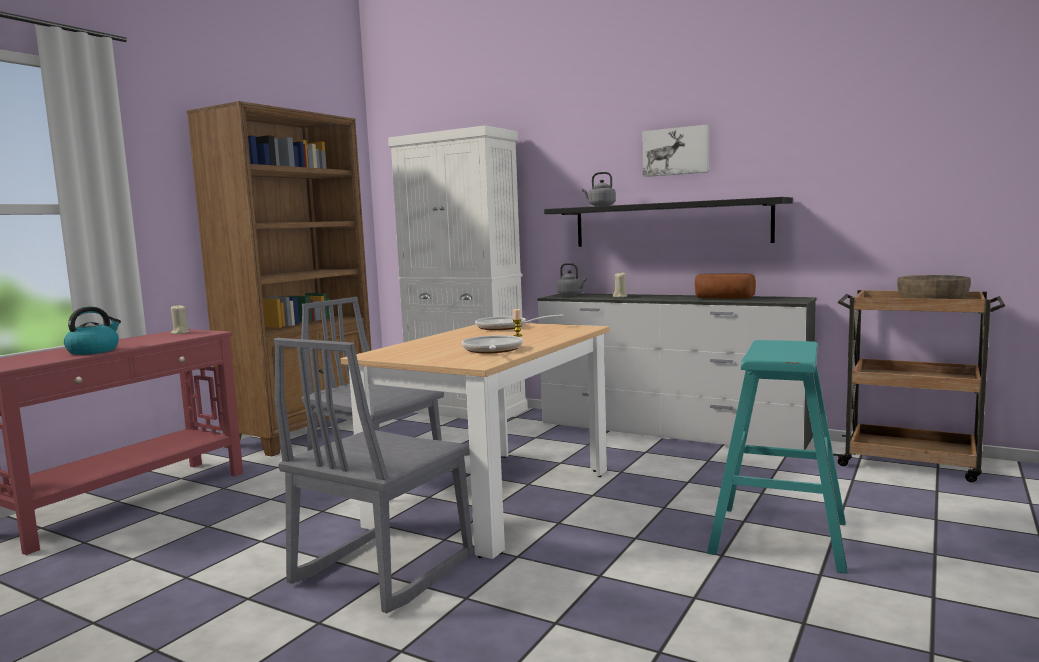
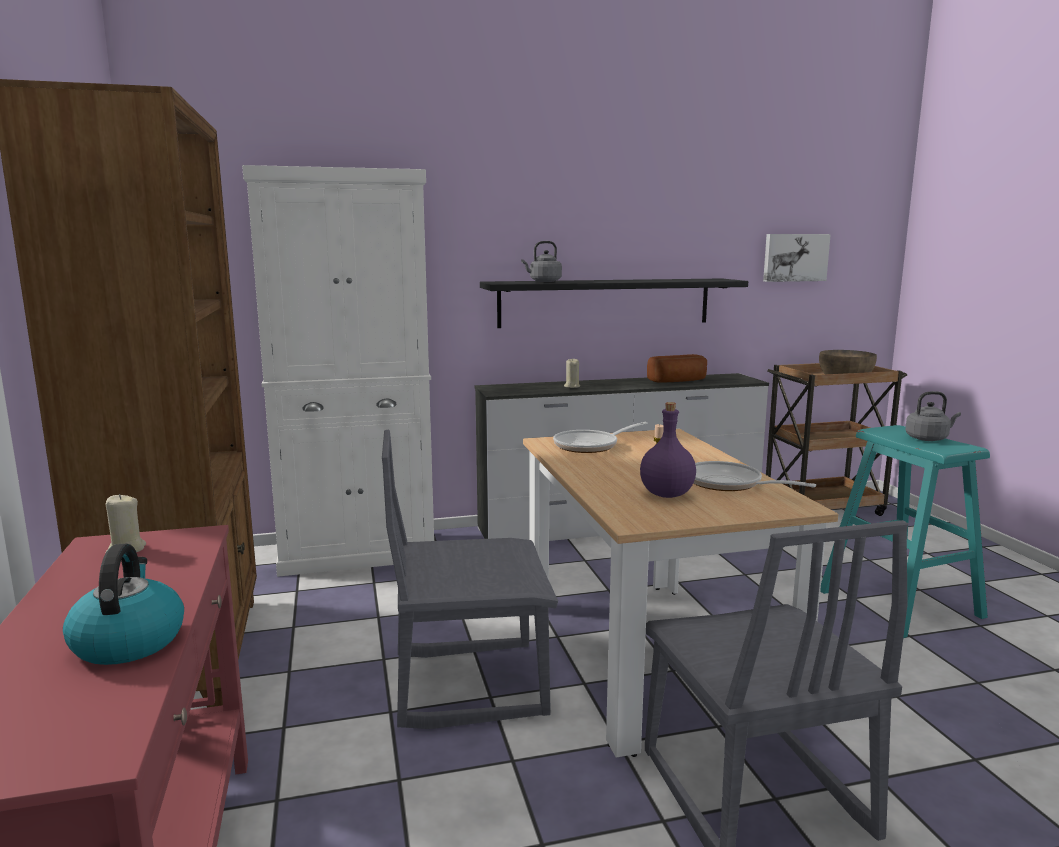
camera: 45 degrees left, 5 degrees up
grey kettle [557,263,587,296] -> grey kettle moved to [905,391,961,441]
picture [642,124,709,177] -> picture moved to [763,234,831,282]
none -> purple bottle [640,402,696,498]

